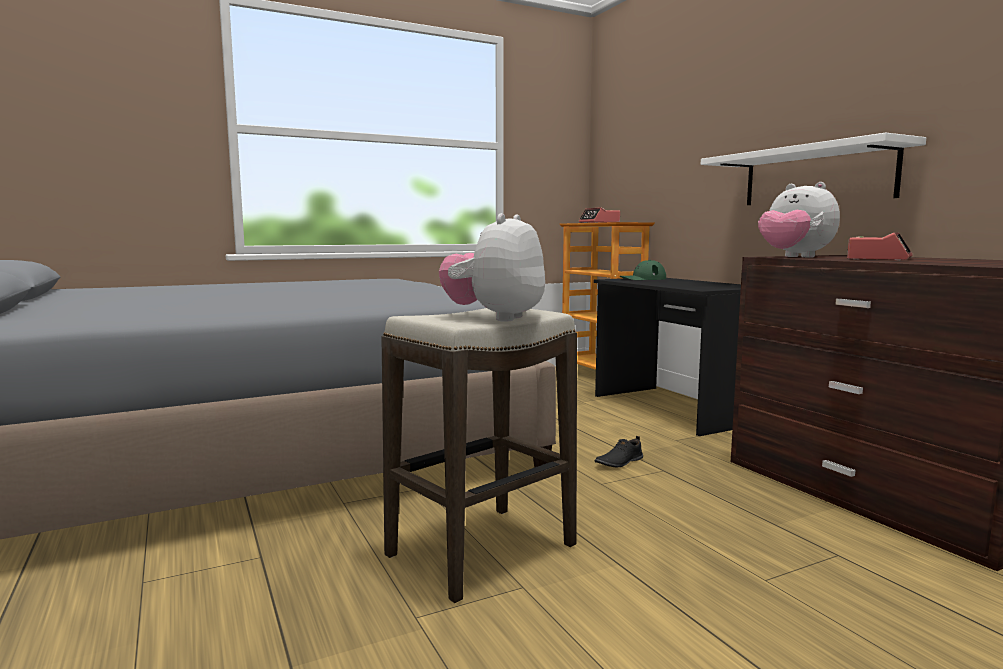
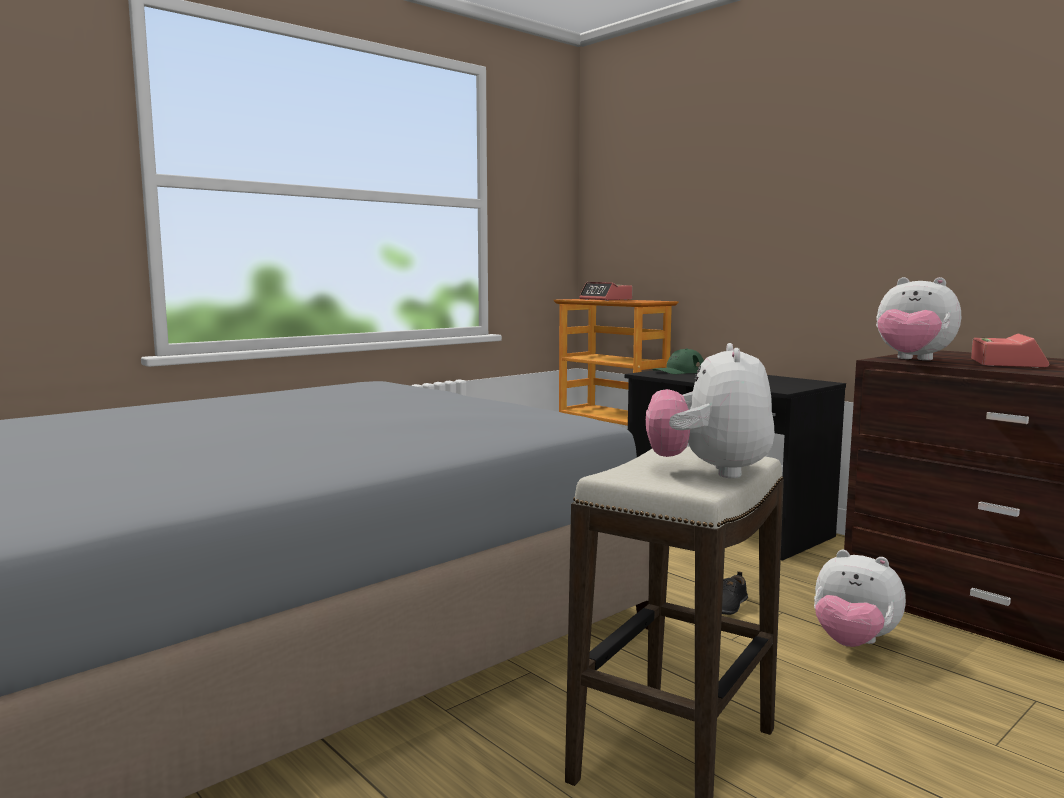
camera: 15 degrees left, 0 degrees up
white shelf [701,133,926,205] -> none
none -> plush toy [814,550,906,647]

